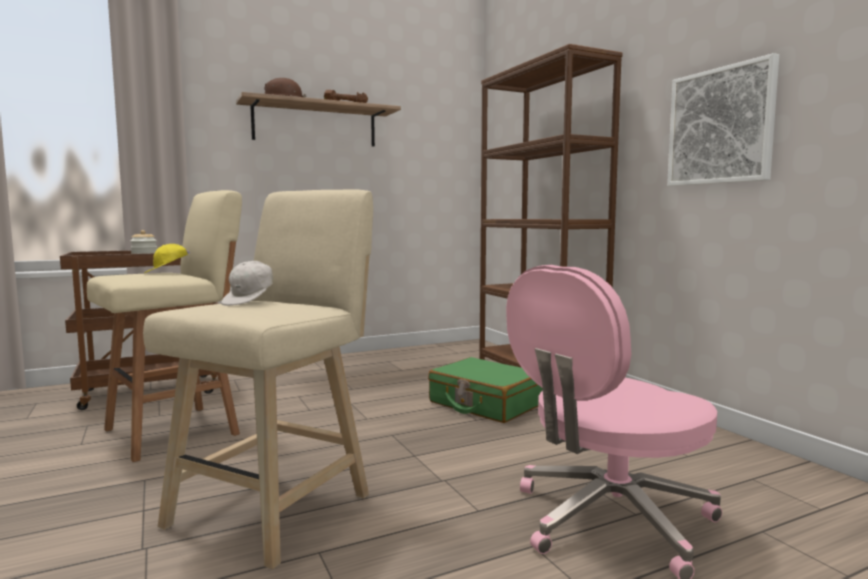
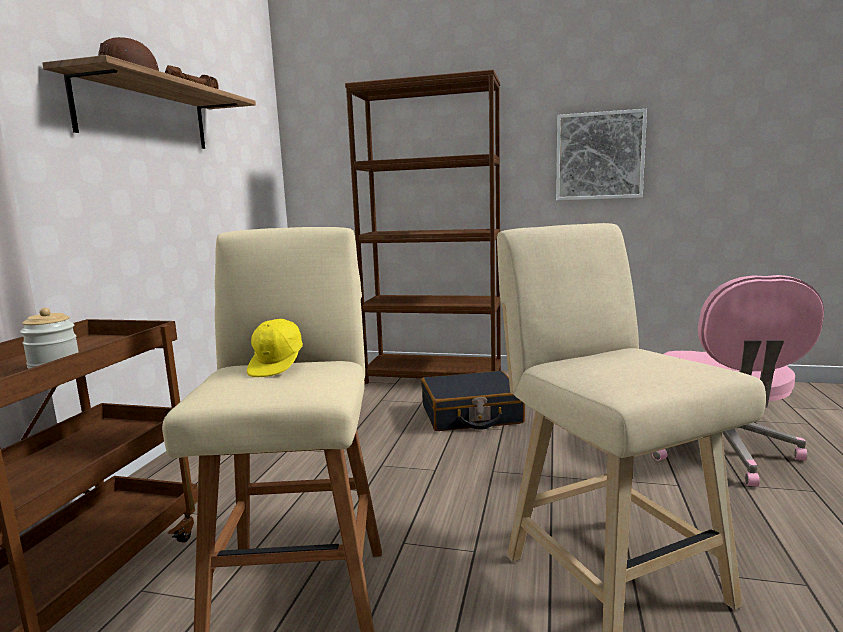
camera: 50 degrees left, 5 degrees up
white cap [221,261,273,306] -> none
green suitcase [428,357,543,423] -> black suitcase [421,371,525,431]

